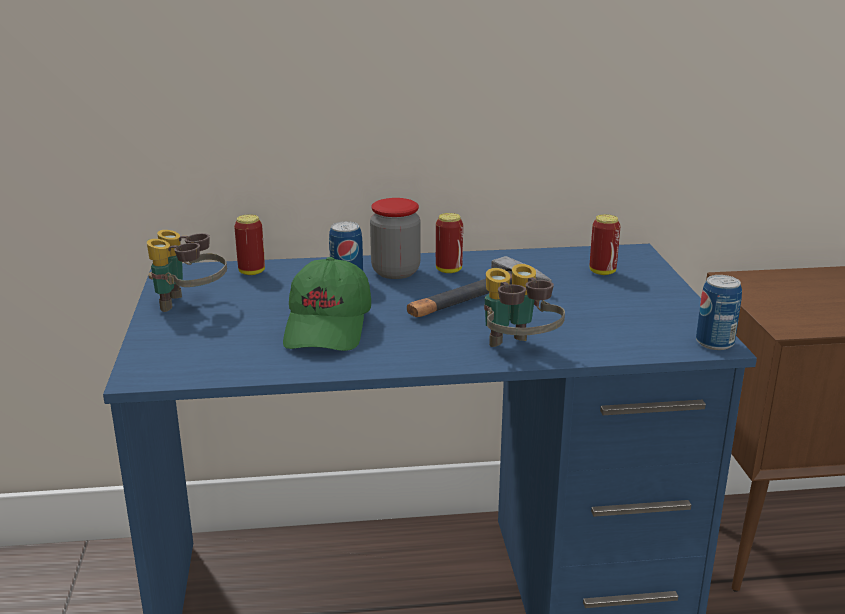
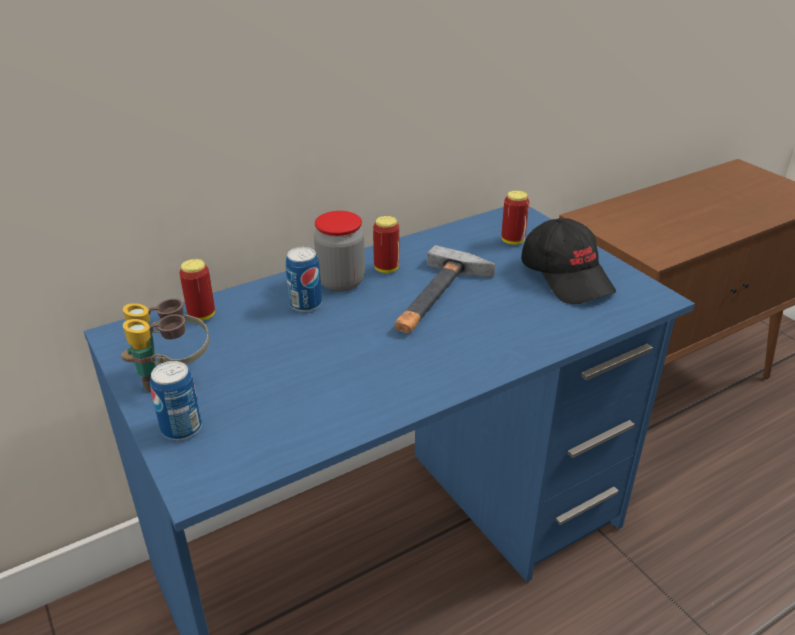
camera: 25 degrees left, 10 degrees up
green cap [283,257,371,351] -> none
binoculars [484,264,565,347] -> none
can [696,275,742,350] -> can moved to [150,361,202,441]
none -> black cap [521,218,616,304]

